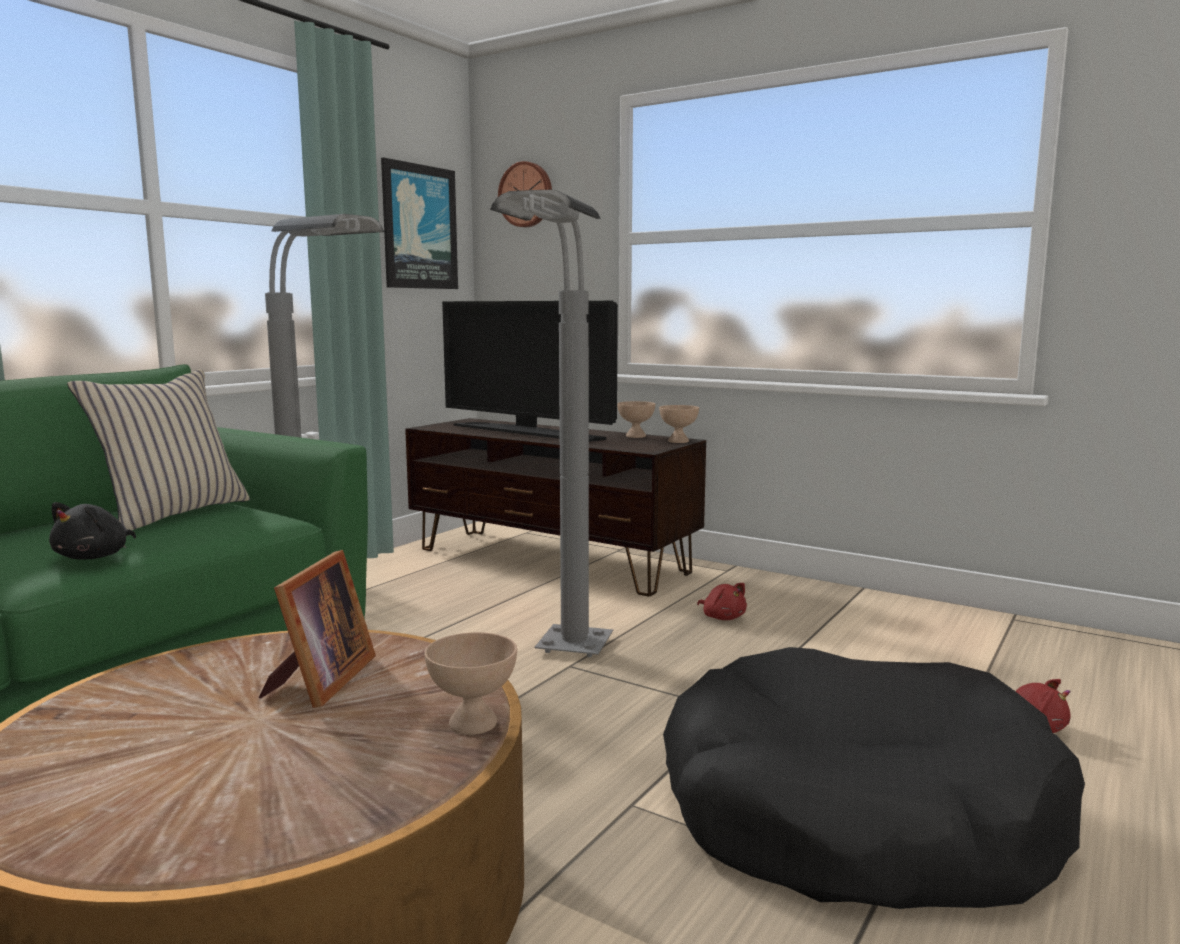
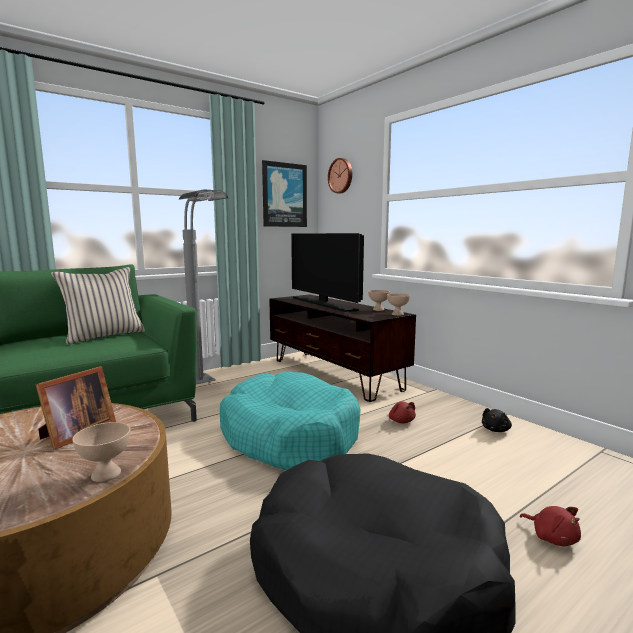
camera: 20 degrees right, 0 degrees up
black plush toy [49,502,136,559] -> black plush toy moved to [482,408,512,432]
grey floor lamp [490,190,613,657] -> turquoise dog bed [220,372,361,470]

